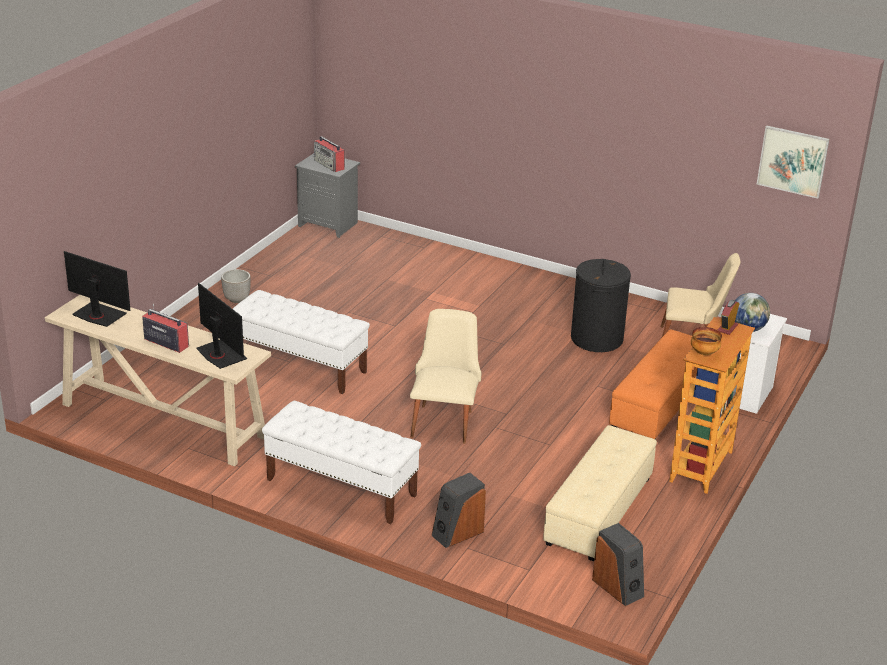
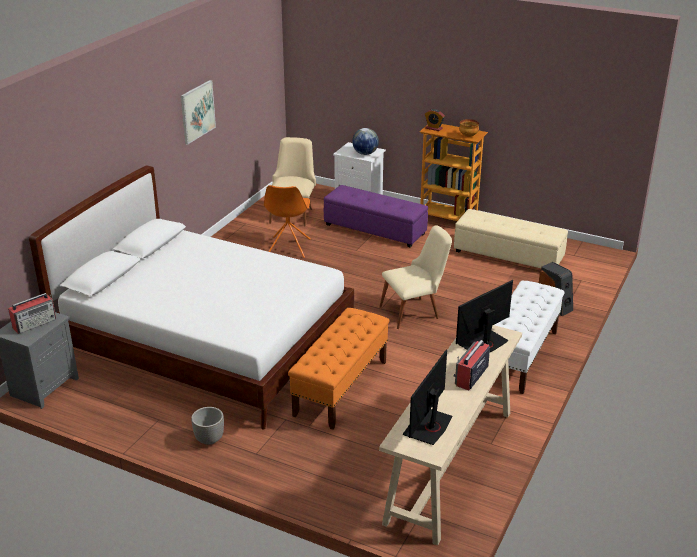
camera: 90 degrees left, 0 degrees up
white bench [233,290,370,394] -> orange bench [288,308,390,430]
beige chair [410,309,481,444] -> beige chair turned 150 degrees clockwise [379,226,452,329]
black laundry basket [571,259,631,352] -> orange chair [264,185,311,258]
speaker [592,523,644,606] -> none
orange ottoman [609,329,698,440] -> purple ottoman [324,185,428,248]
picture [756,125,829,199] -> picture moved to [181,80,216,145]
none -> white bed [29,165,354,430]

